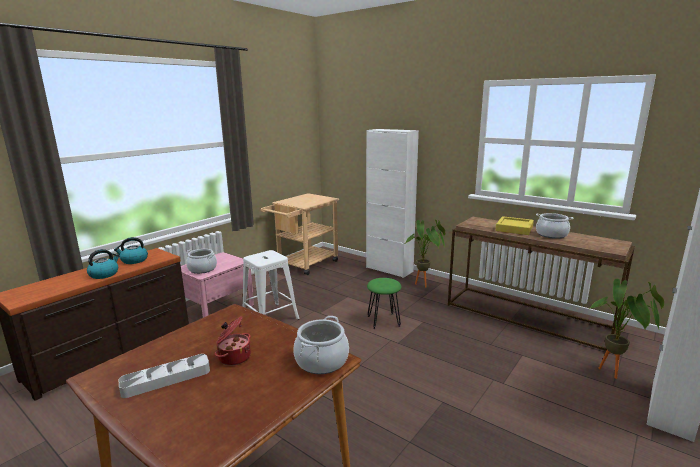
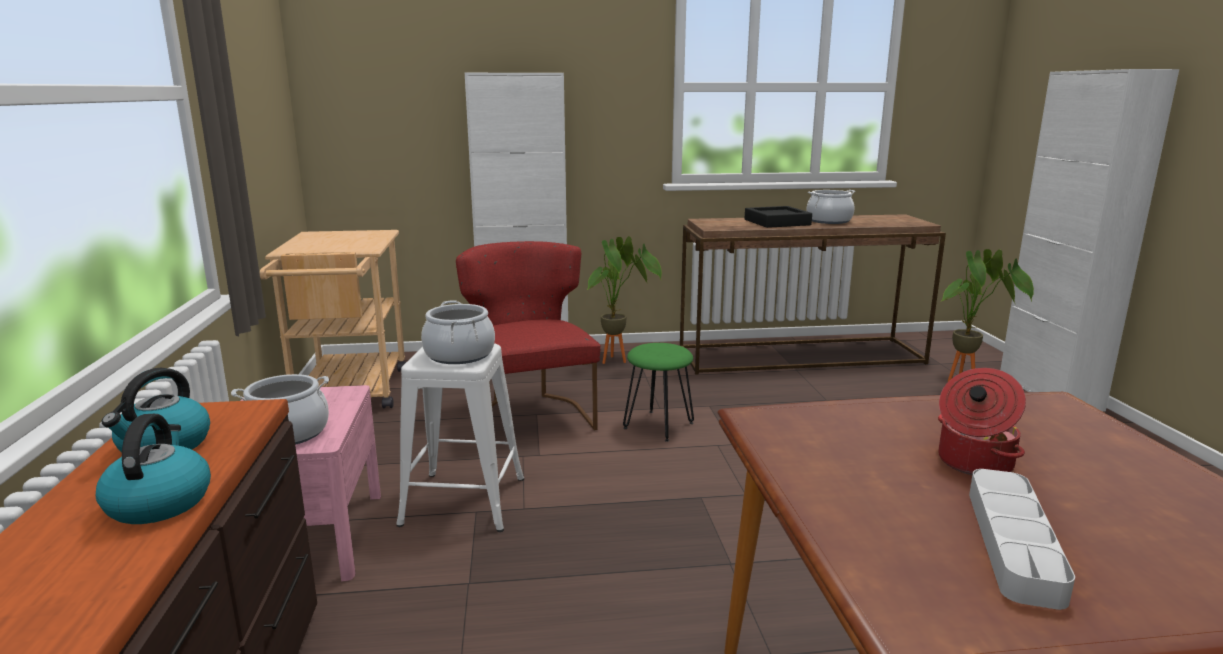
camera: 45 degrees left, 0 degrees up
cooking pot [293,316,349,374] -> cooking pot moved to [421,300,495,364]
yellow tray [496,216,534,235] -> black tray [744,206,812,228]
none -> red chair [456,241,601,430]

